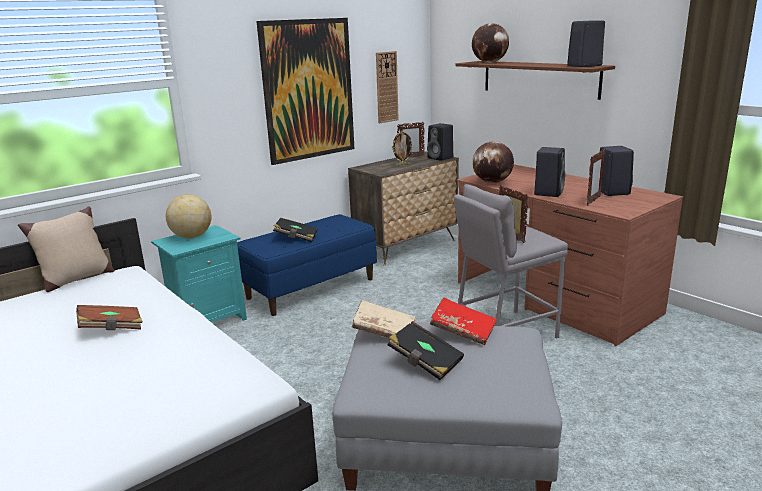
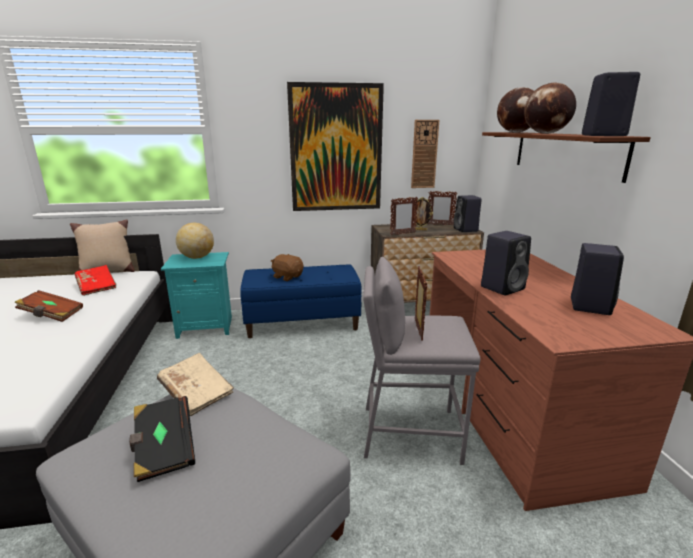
camera: 30 degrees right, 0 degrees up
black book [273,218,318,242] -> brown plush toy [271,254,303,281]
red book [430,298,497,345] -> red book moved to [75,265,117,296]
globe [472,141,514,183] -> globe moved to [524,83,576,134]
picture frame [587,149,605,205] -> picture frame moved to [390,197,418,235]

